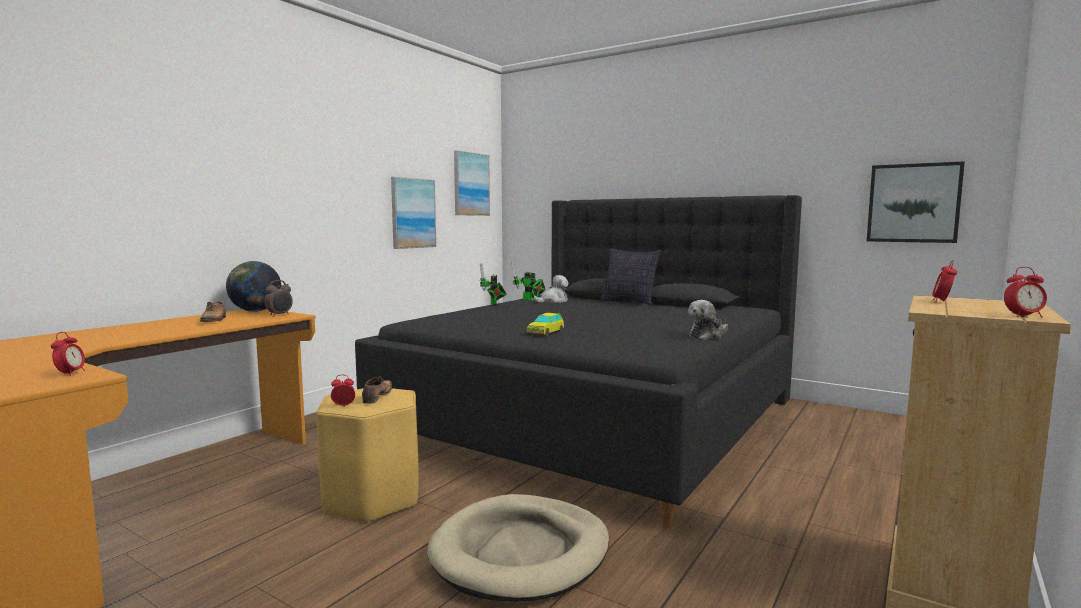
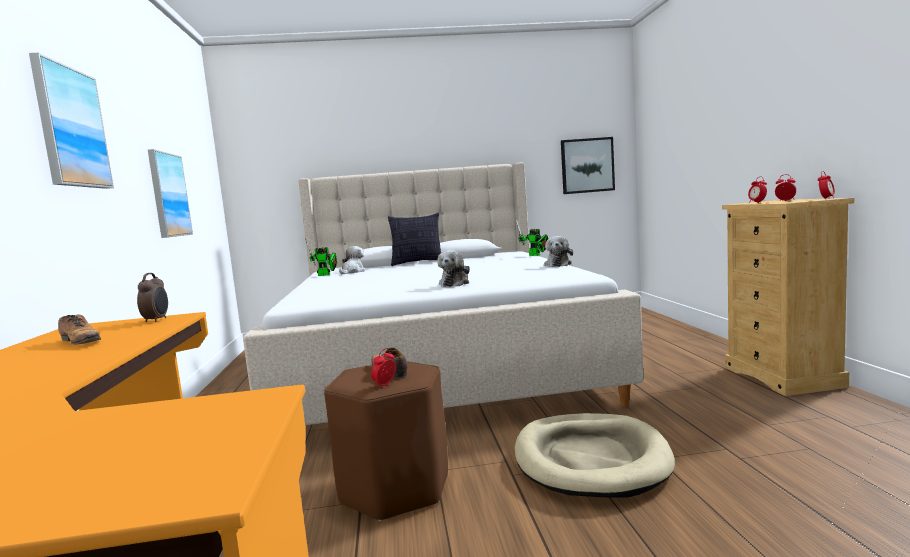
camera: 40 degrees left, 0 degrees up
alarm clock [51,332,85,376] -> alarm clock moved to [775,174,796,201]
globe [226,261,281,312] -> none
yellow stool [316,388,419,522] -> brown stool [324,361,448,521]
black bed [355,195,802,528] -> beige bed [243,162,643,425]
picture [454,150,490,216] -> picture moved to [29,53,114,189]
toy robot [480,263,506,304] -> toy robot moved to [516,220,548,256]
toy car [527,313,564,336] -> plush toy [438,250,470,287]

